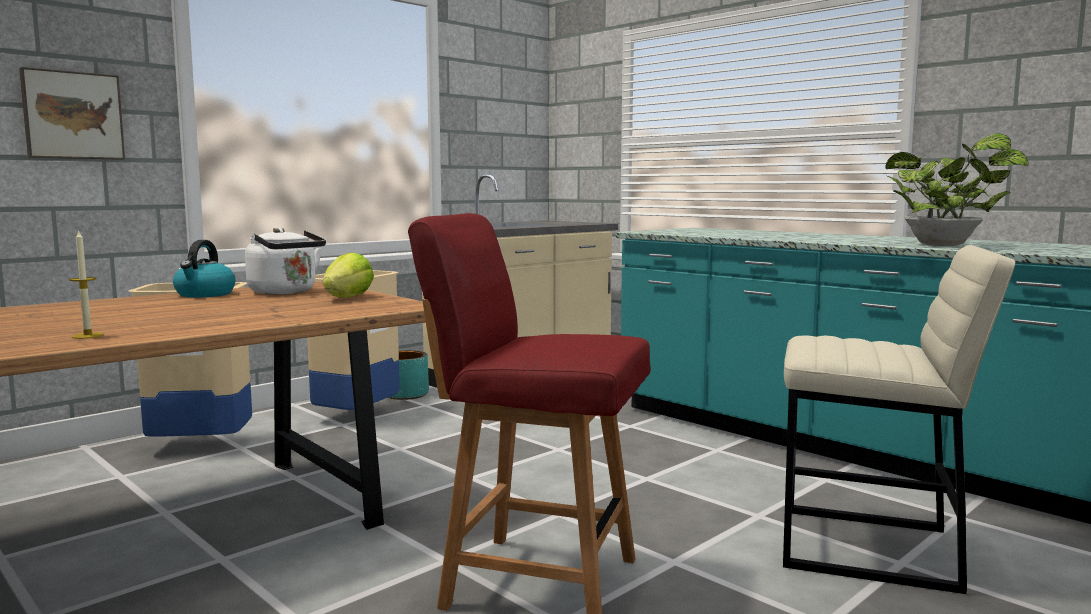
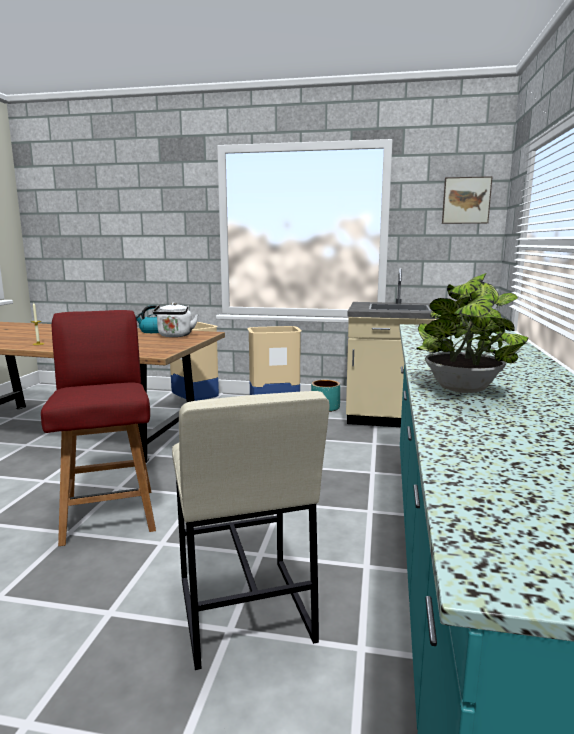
camera: 55 degrees right, 5 degrees up
picture [19,67,125,160] -> picture moved to [442,176,493,224]
lettuce [323,253,374,297] -> none

